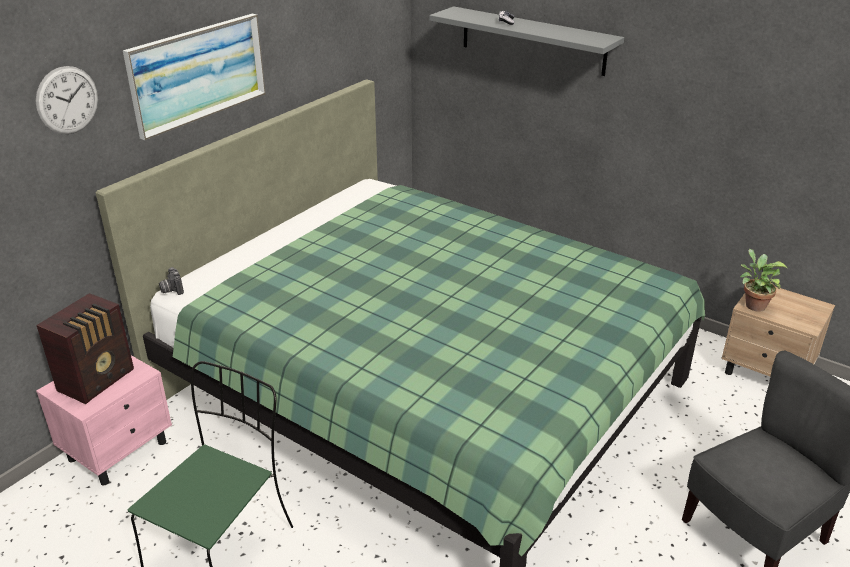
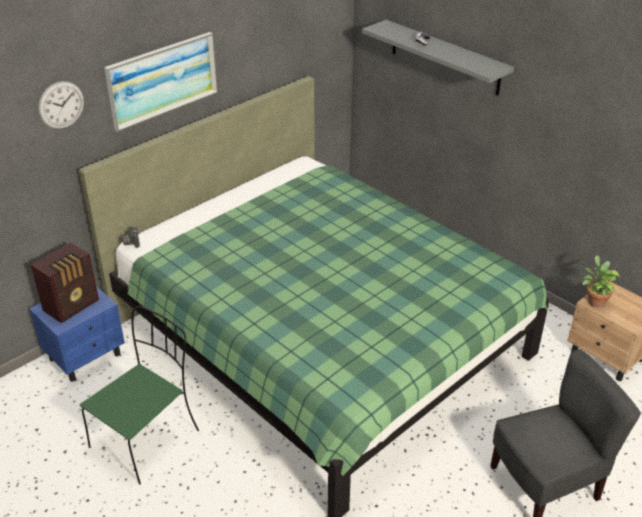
camera: 10 degrees right, 5 degrees up
pink nightstand [36,355,172,485] -> blue nightstand [29,287,125,382]

